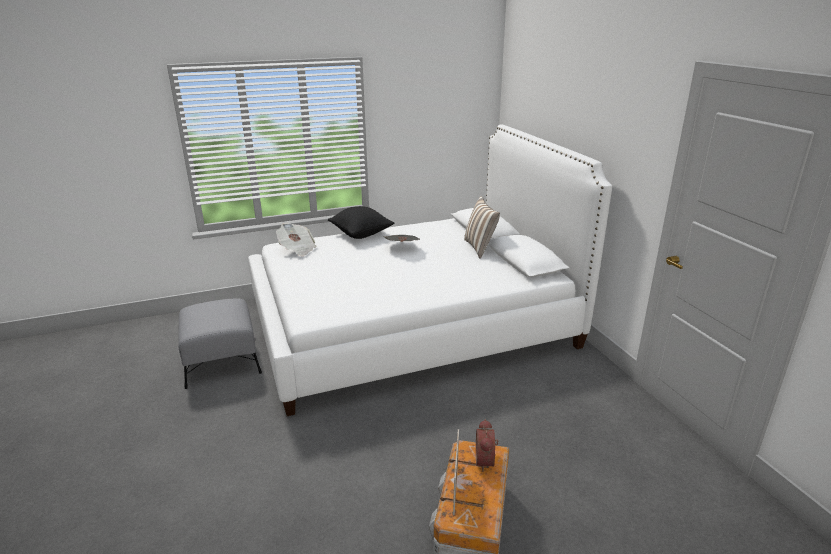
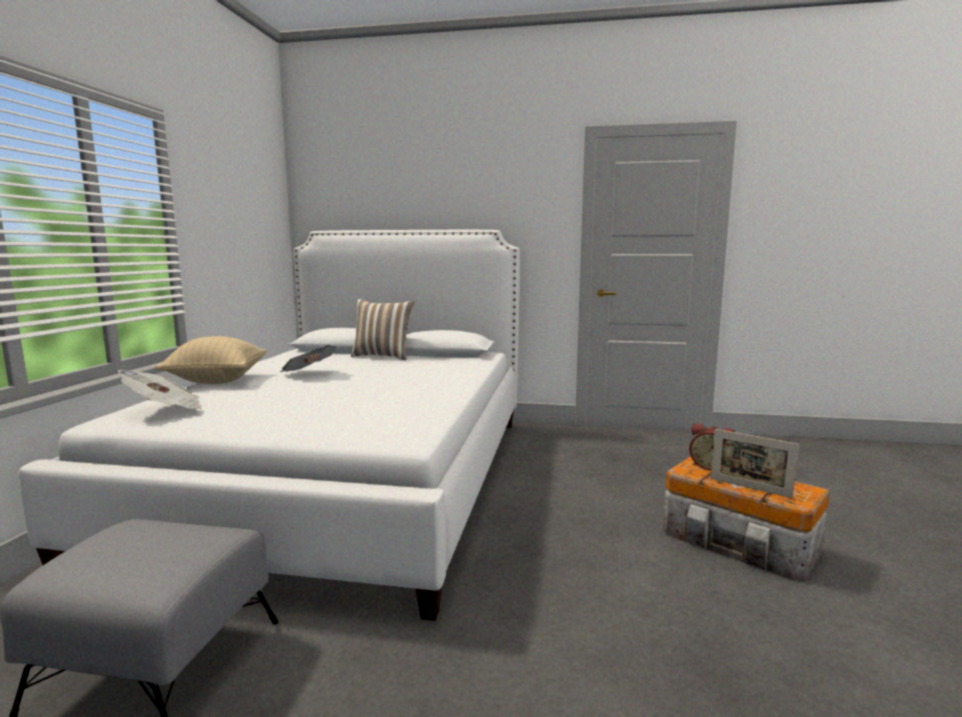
camera: 60 degrees left, 15 degrees down
black pillow [328,206,394,239] -> beige pillow [155,336,267,384]

